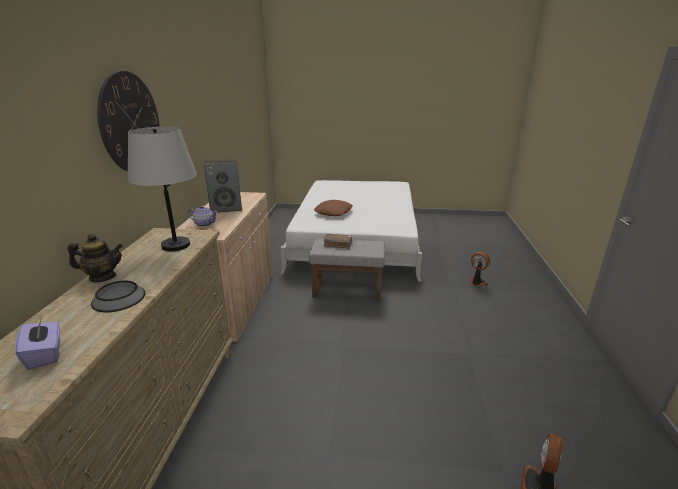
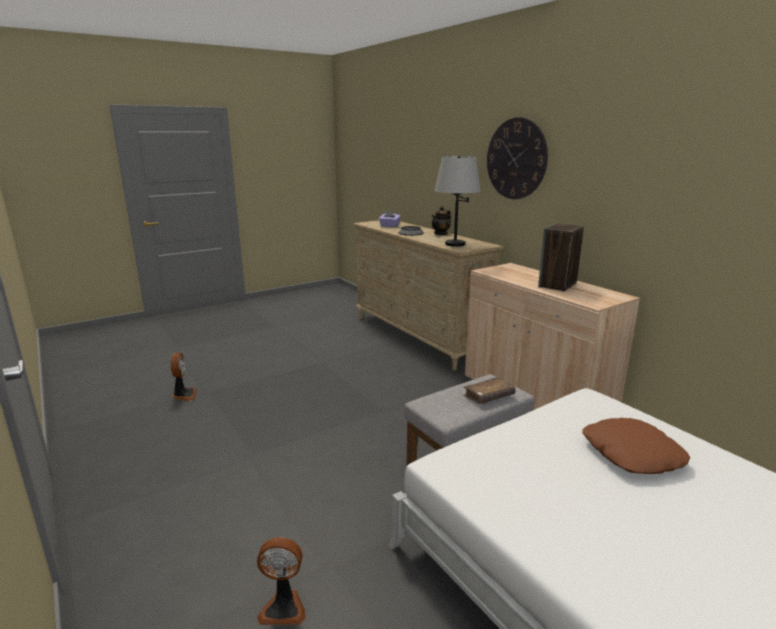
camera: 140 degrees right, 5 degrees down
teapot [188,206,217,227] -> none

